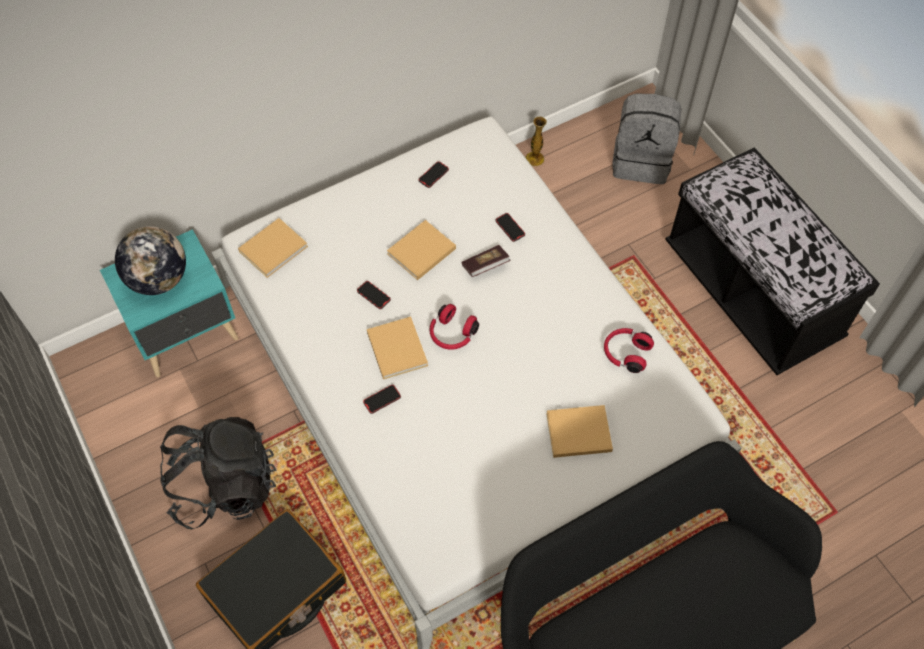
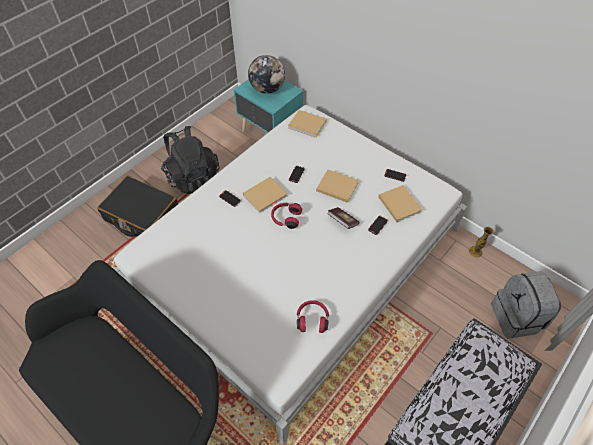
camera: 70 degrees right, 5 degrees down
beige book [546,405,613,458] -> beige book moved to [378,185,422,222]

